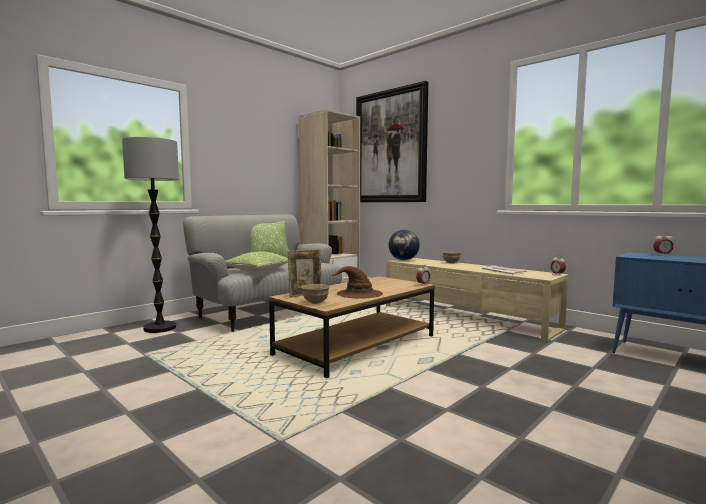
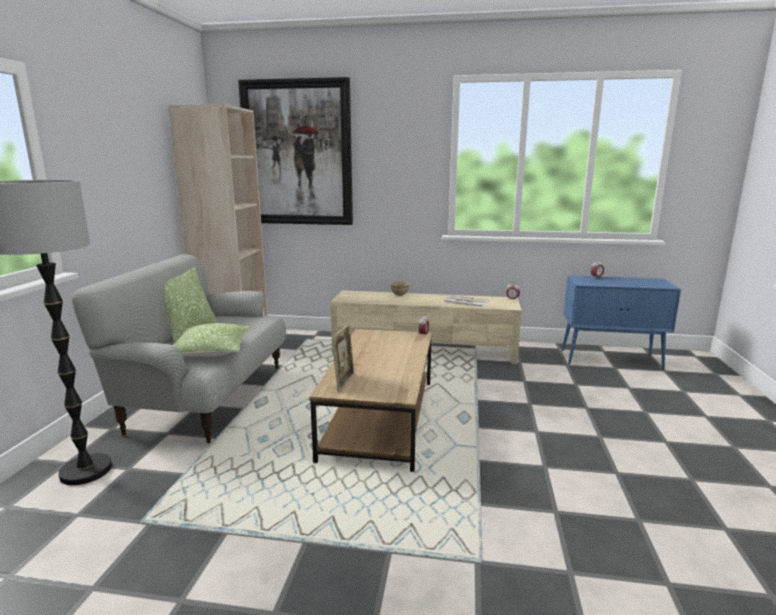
camera: 35 degrees left, 10 degrees up
beige bowl [301,284,330,304] -> none
brown hat [332,266,383,299] -> none
globe [389,230,420,260] -> none

